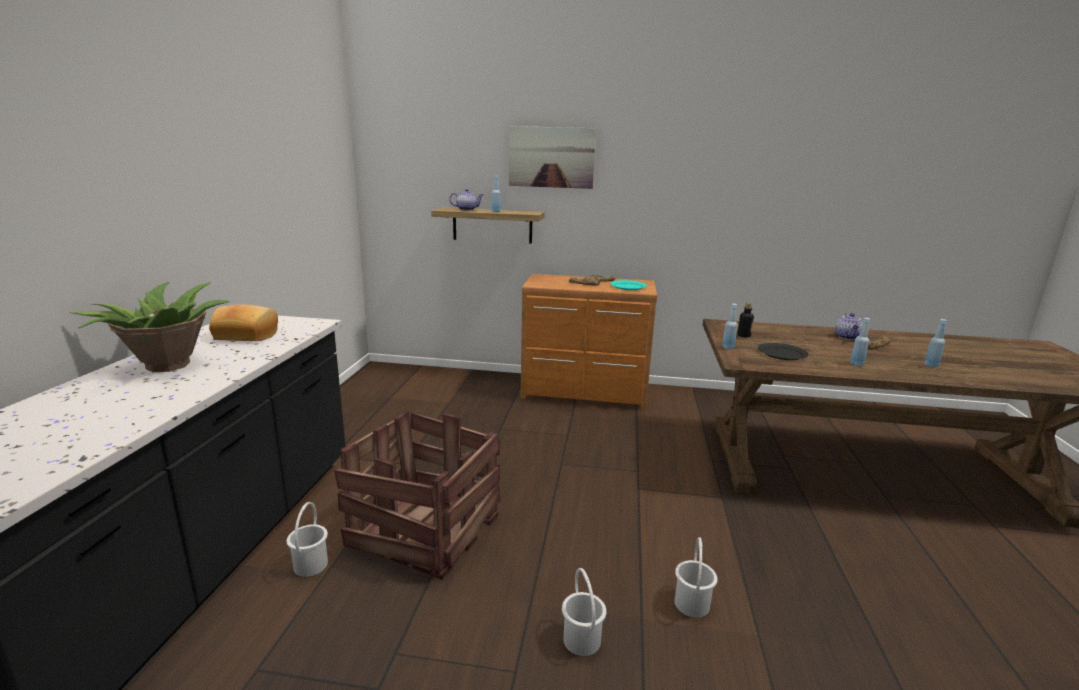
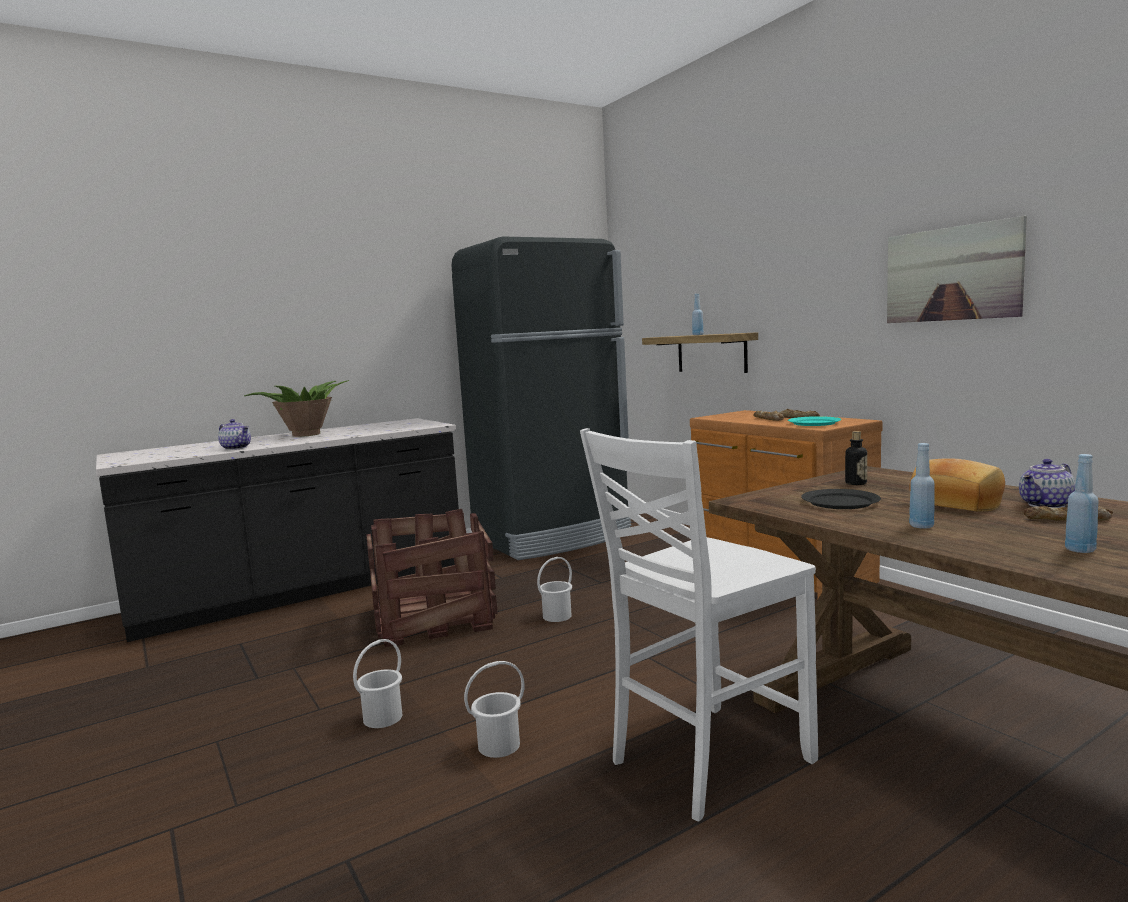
camera: 50 degrees right, 10 degrees down
bread [209,304,278,341] -> bread moved to [909,458,1005,512]
white bucket [286,502,328,577] -> white bucket moved to [537,557,572,622]
teapot [449,189,484,211] -> teapot moved to [218,419,251,450]
picture [509,126,596,189] -> picture moved to [887,216,1027,323]
blue bottle [722,304,737,349] -> none
none -> black fridge [452,237,631,560]
none -> white chair [580,428,818,821]

